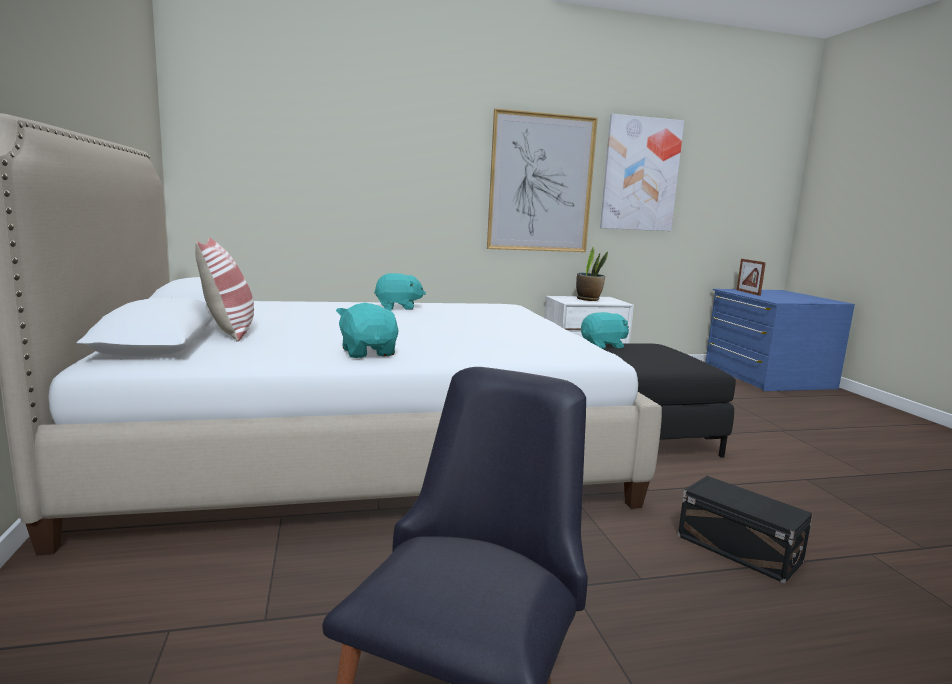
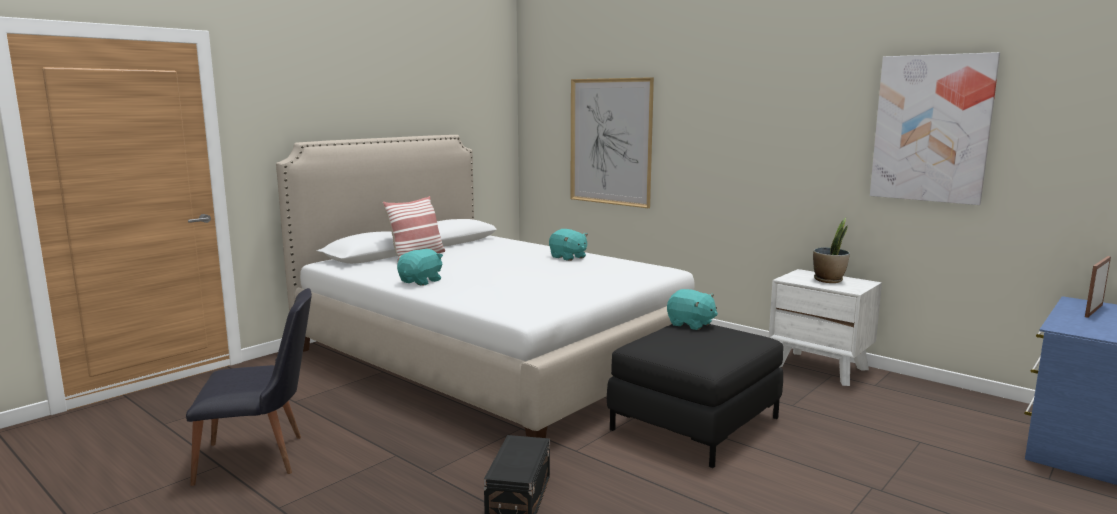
camera: 55 degrees right, 0 degrees up
picture [487,108,598,252] -> picture moved to [570,77,654,208]

